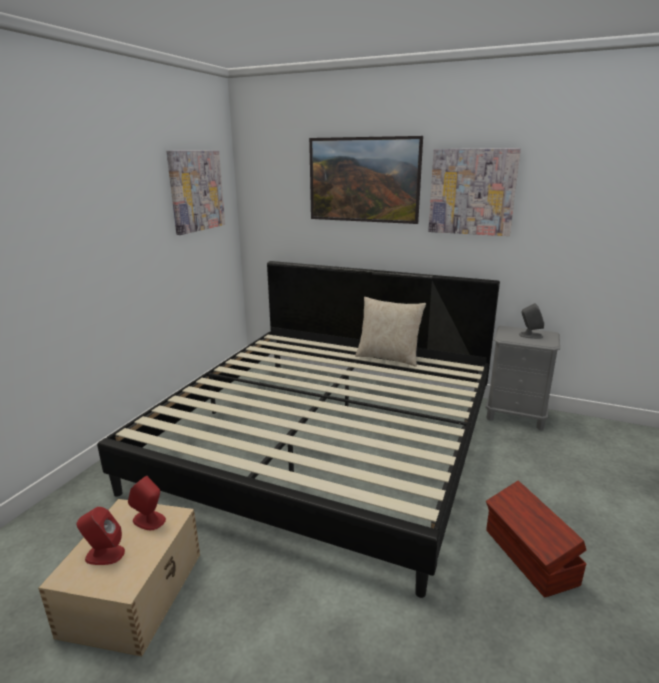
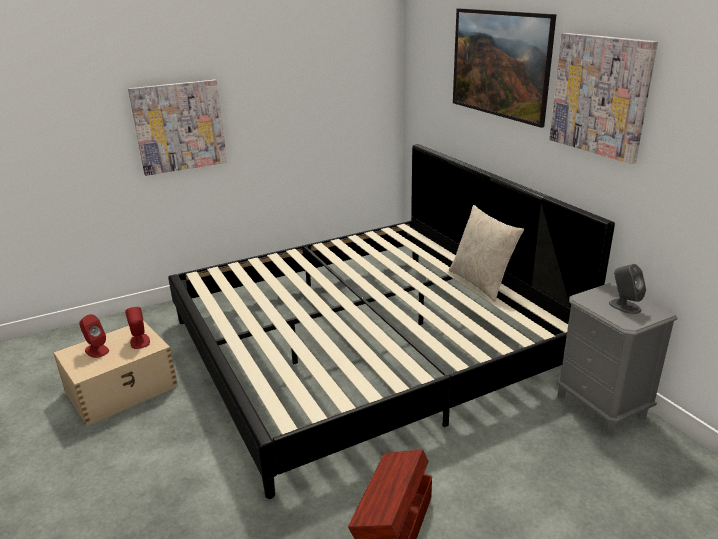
camera: 40 degrees right, 5 degrees up
picture [166,150,225,235] -> picture moved to [128,79,227,176]

